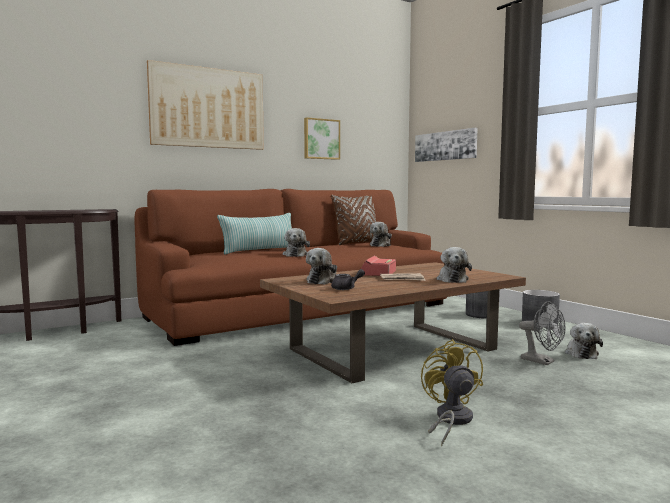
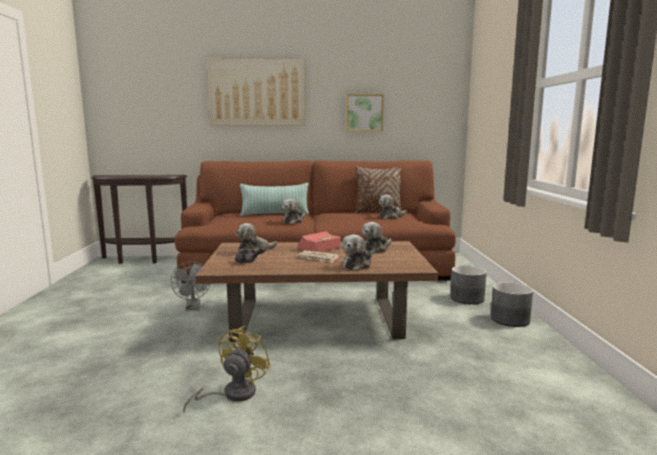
camera: 30 degrees right, 5 degrees up
picture [415,128,477,162] -> none
grey fan [519,301,565,365] -> grey fan moved to [171,261,210,310]
plush toy [565,323,603,359] -> plush toy moved to [362,222,392,253]

